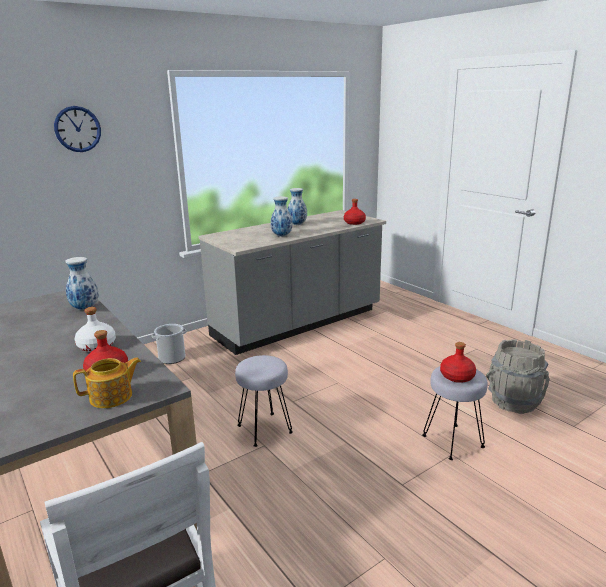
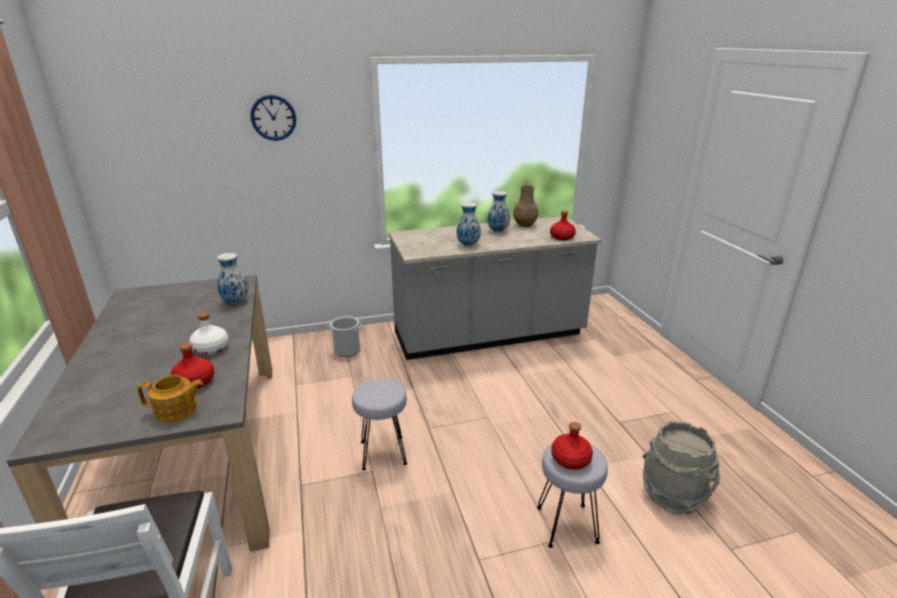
camera: 20 degrees right, 5 degrees up
none -> brown vase [513,185,538,227]

